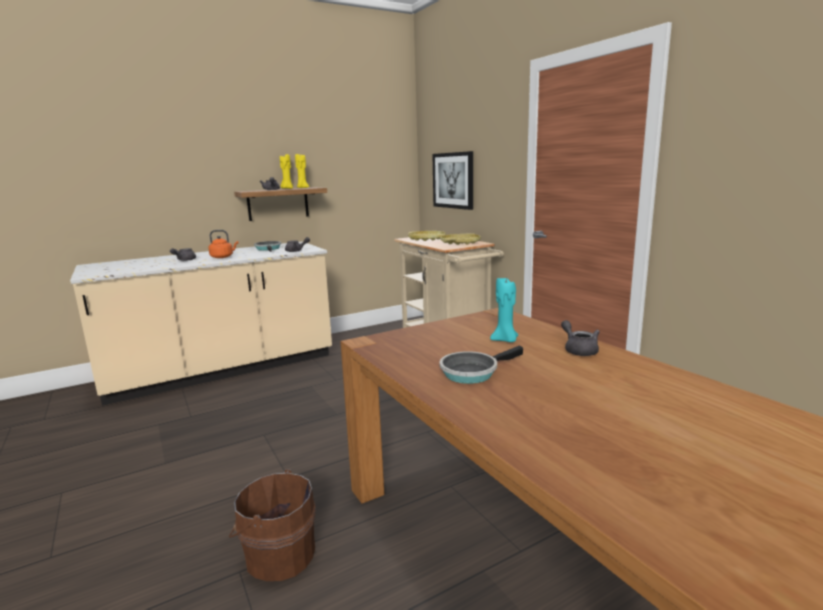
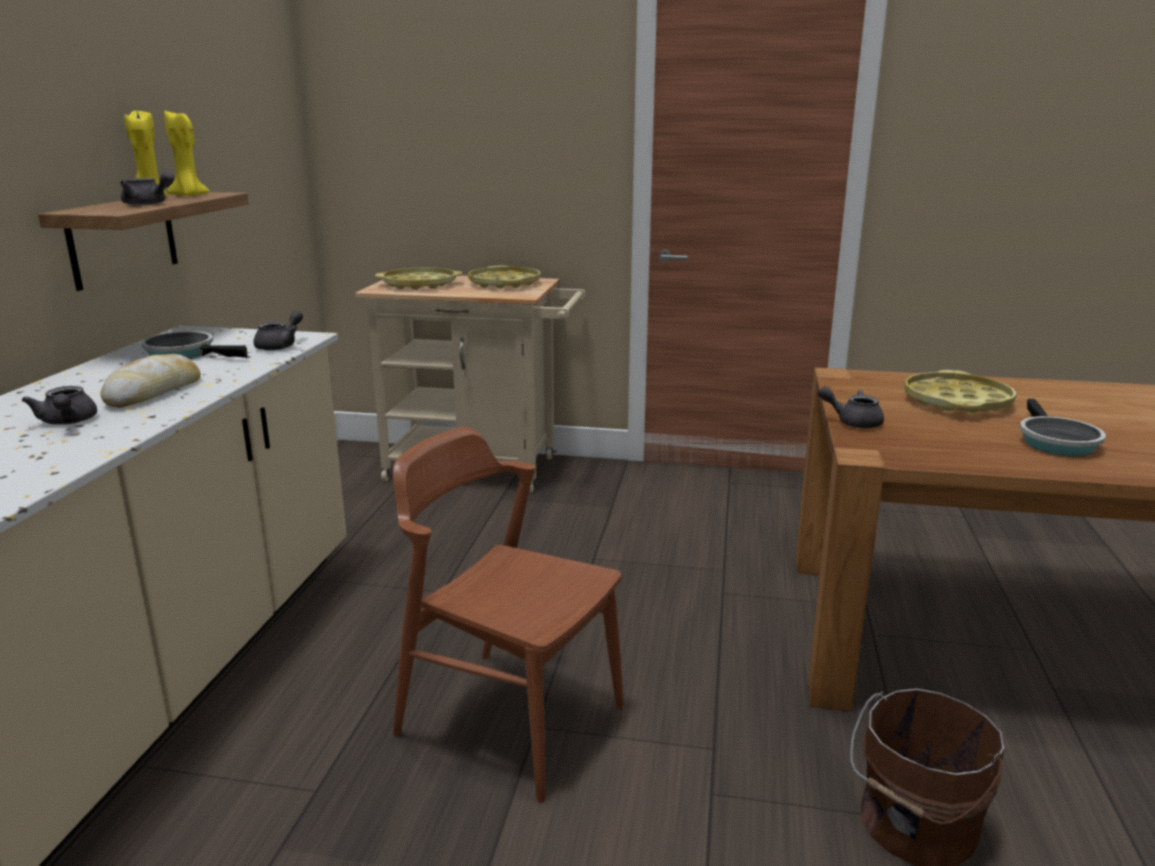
camera: 50 degrees left, 5 degrees up
orange kettle [208,230,238,258] -> bread [101,354,201,407]
picture [432,151,473,210] -> none
turquoise candle [490,276,518,342] -> yellow tray [904,370,1016,413]
grey teapot [561,320,600,356] -> grey teapot moved to [818,386,884,428]
none -> brown chair [393,427,624,803]

